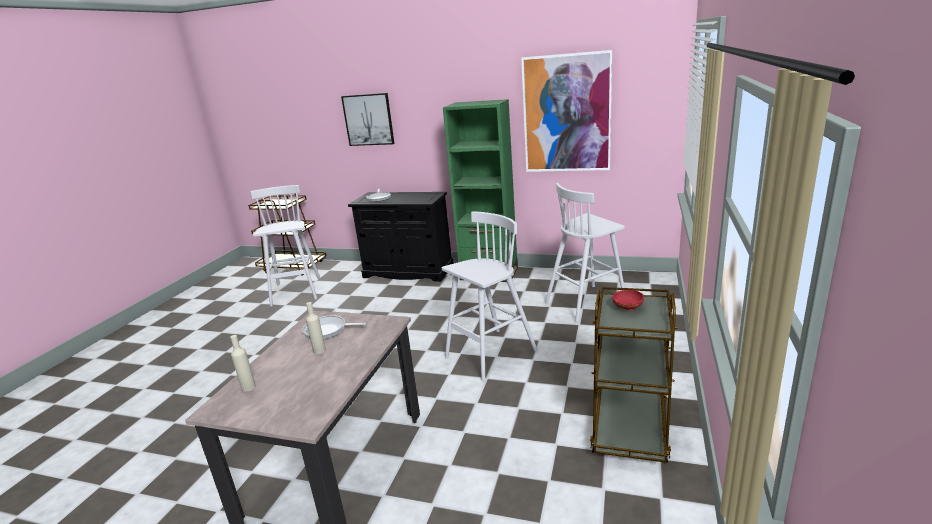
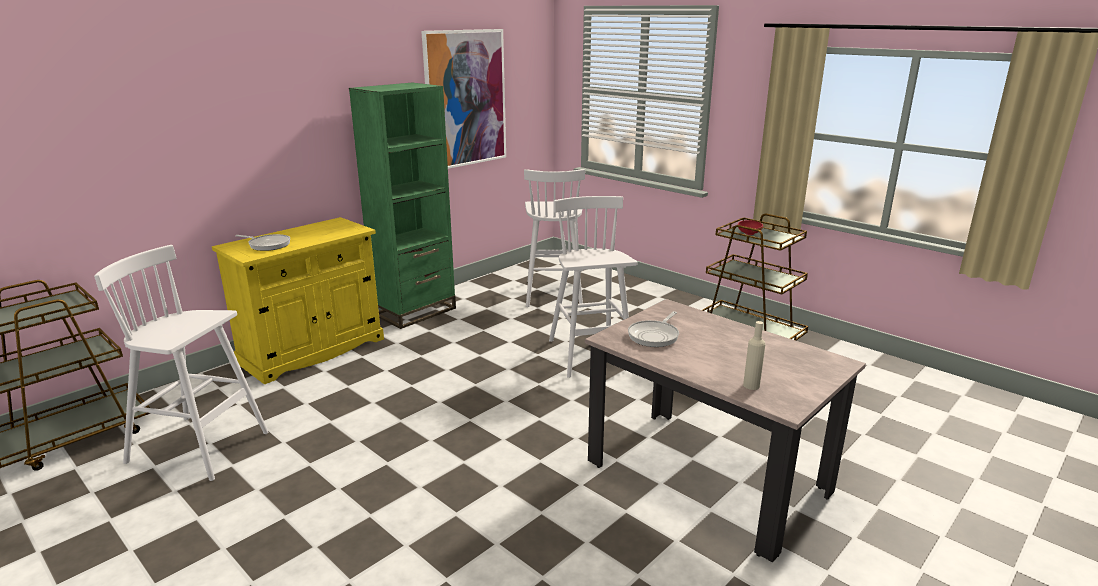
camera: 65 degrees left, 0 degrees up
beige bottle [306,302,326,354] -> none
picture [341,93,394,146] -> none
black cabinet [348,192,454,282] -> yellow cabinet [212,217,384,384]

